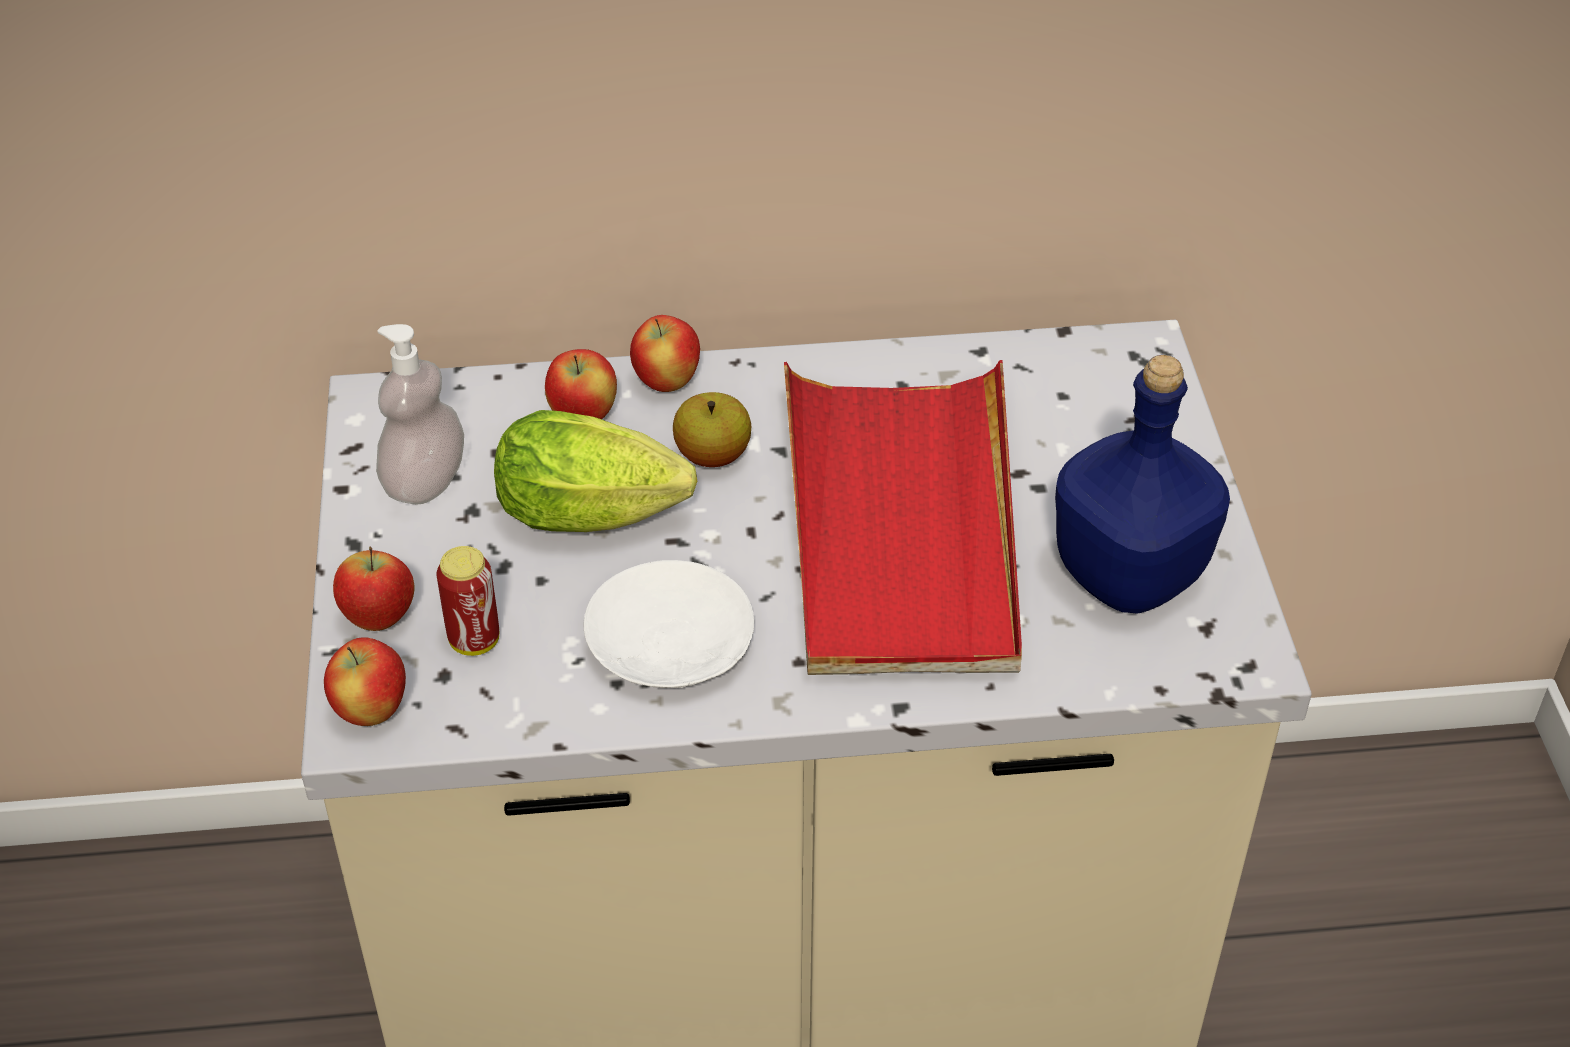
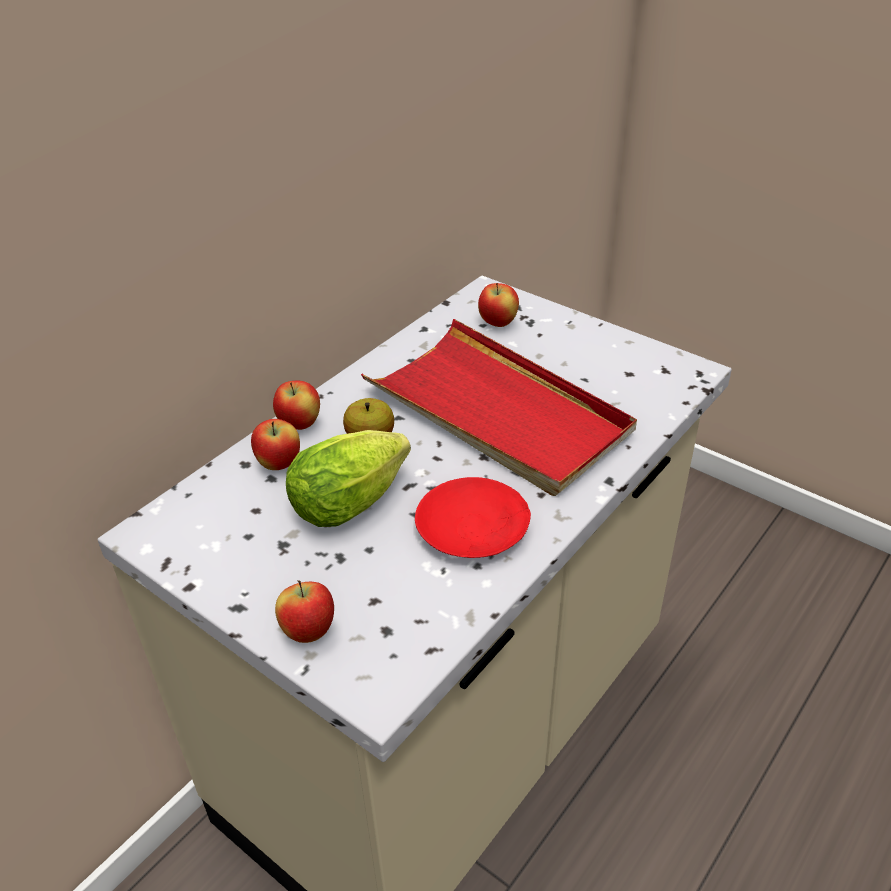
camera: 45 degrees left, 5 degrees down
apple [324,637,406,726] -> apple moved to [478,283,519,327]
soap dispenser [376,324,464,505] -> none
can [437,546,499,656] -> none
white plate [584,560,754,688] -> red plate [415,477,531,558]
blue bottle [1055,355,1230,614] -> none

